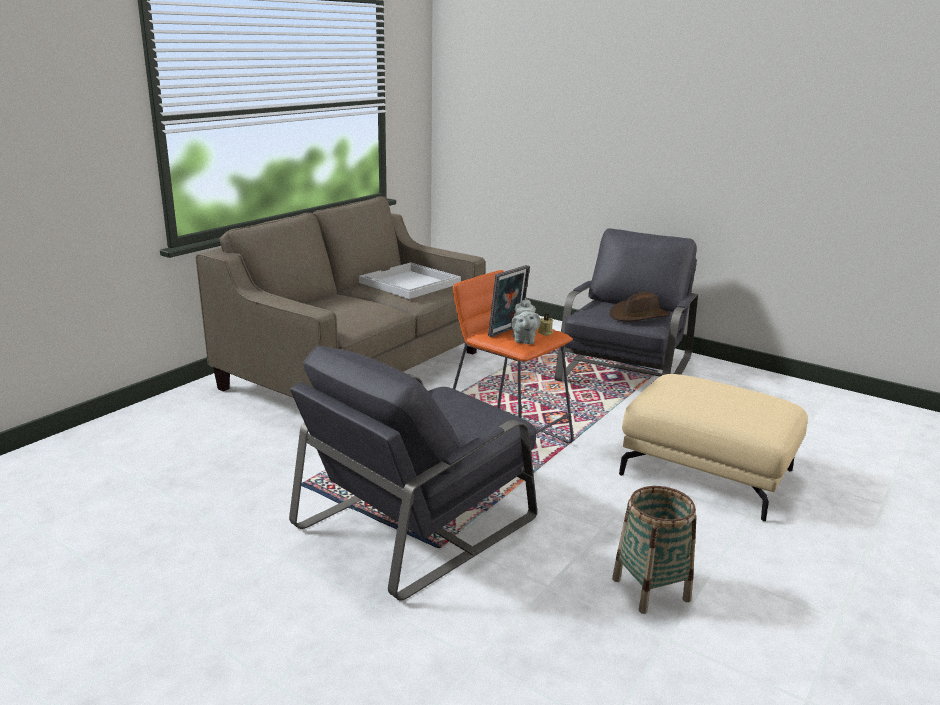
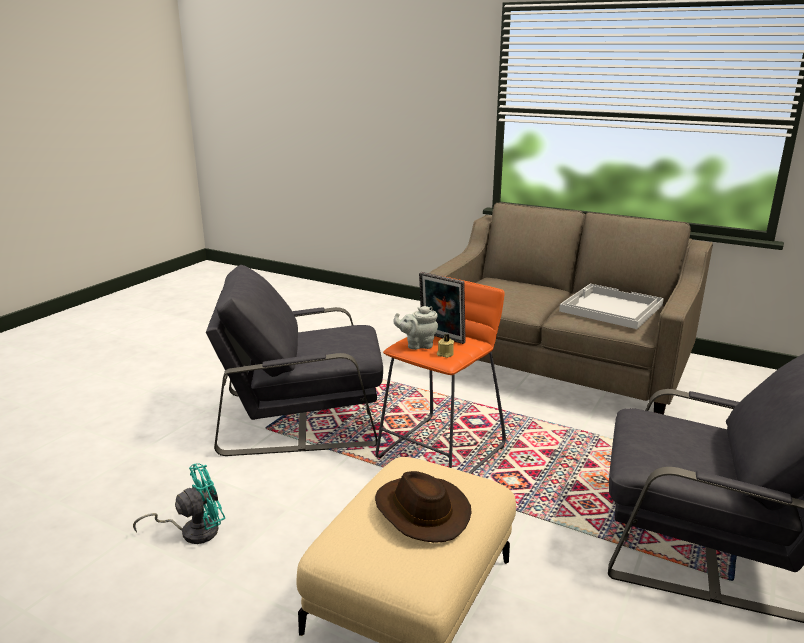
camera: 85 degrees right, 0 degrees up
grey armchair [289,346,537,601] -> grey armchair turned 45 degrees counterclockwise [206,265,383,456]
brown hat [609,292,671,321] -> brown hat moved to [375,471,472,543]
basket [612,486,697,614] -> turquoise fan [133,463,225,544]

